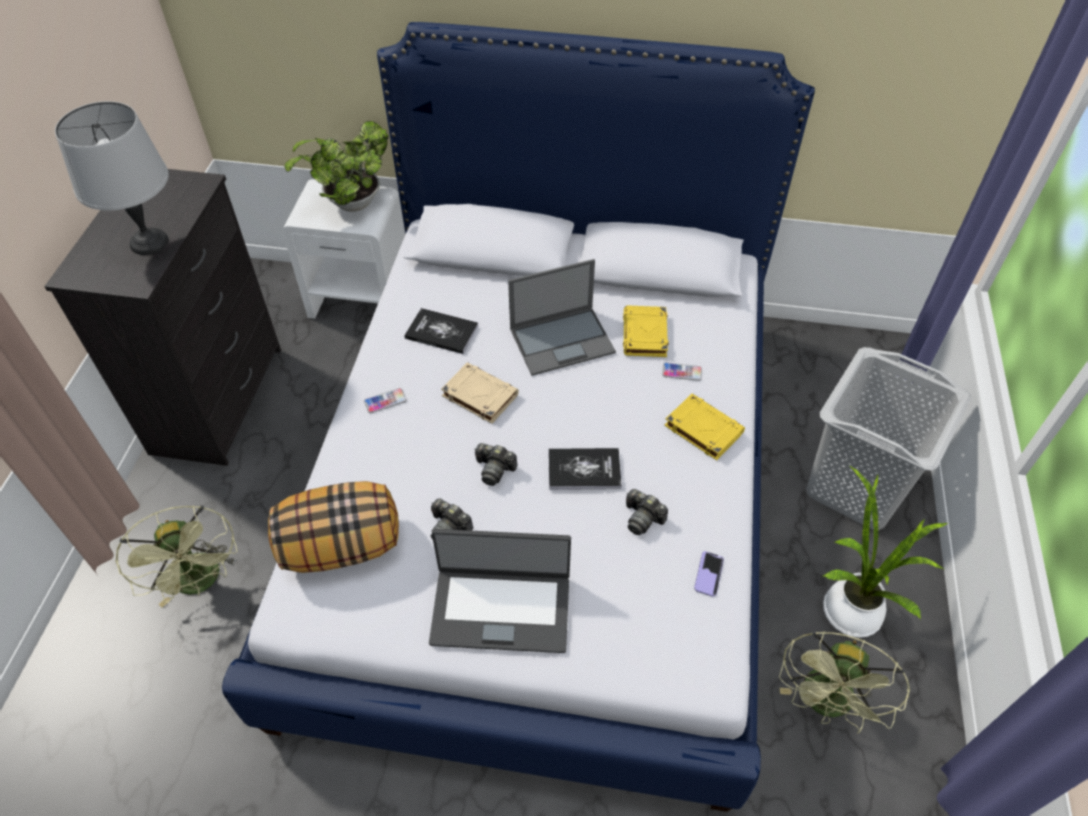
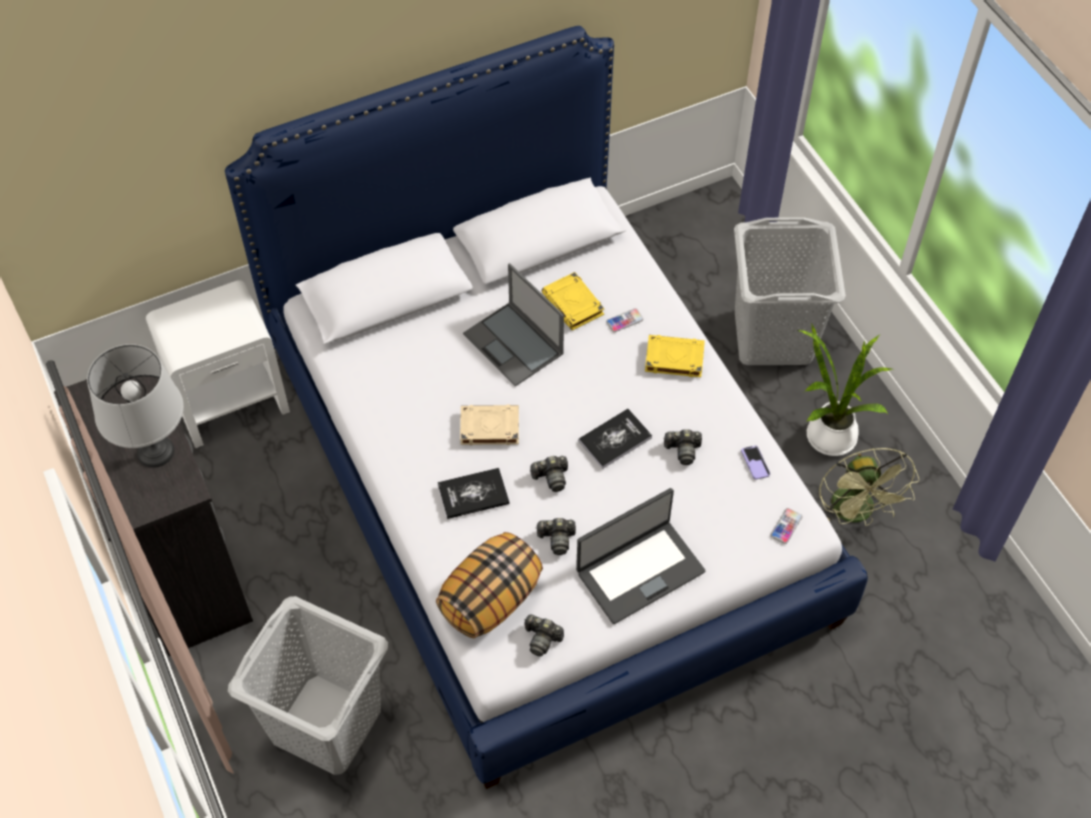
camera: 35 degrees left, 5 degrees up
green fan [116,505,237,607] -> grey laundry basket [228,596,388,775]
potted plant [284,121,389,212] -> none
phone [364,388,407,413] -> phone moved to [771,508,803,544]
book [404,308,478,354] -> book moved to [437,468,510,519]
laptop [508,259,616,376] -> laptop turned 105 degrees clockwise [463,263,564,387]
none -> camera [524,615,564,656]

